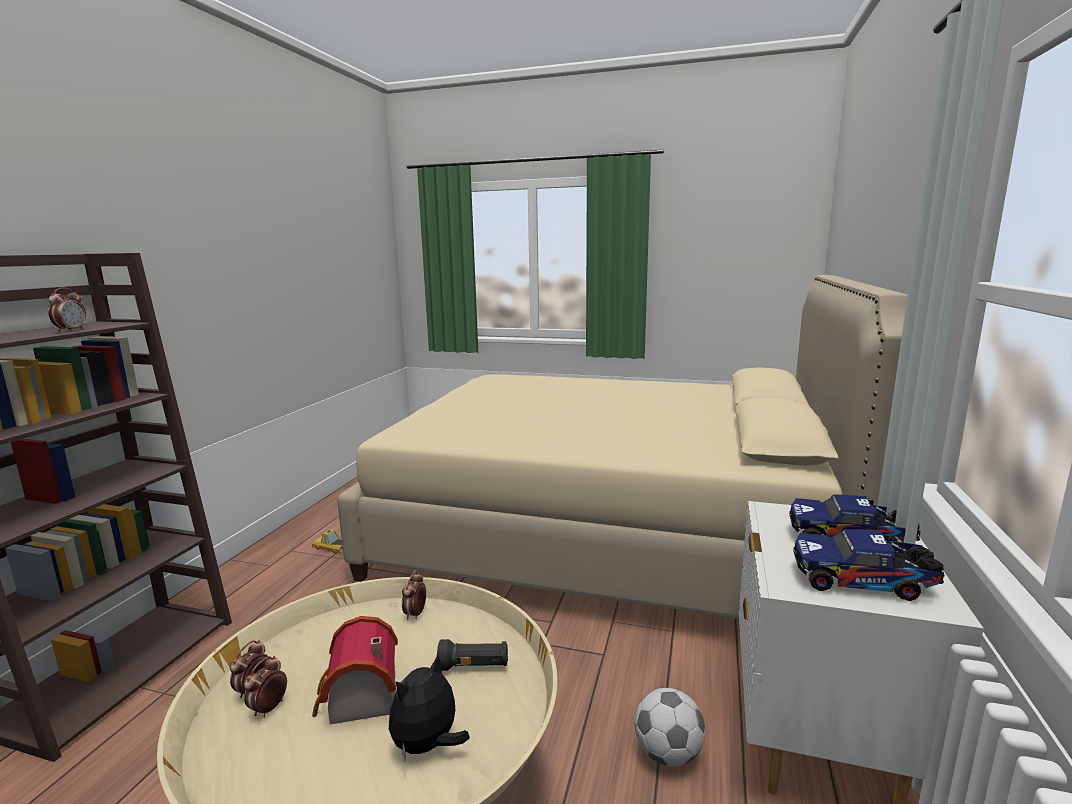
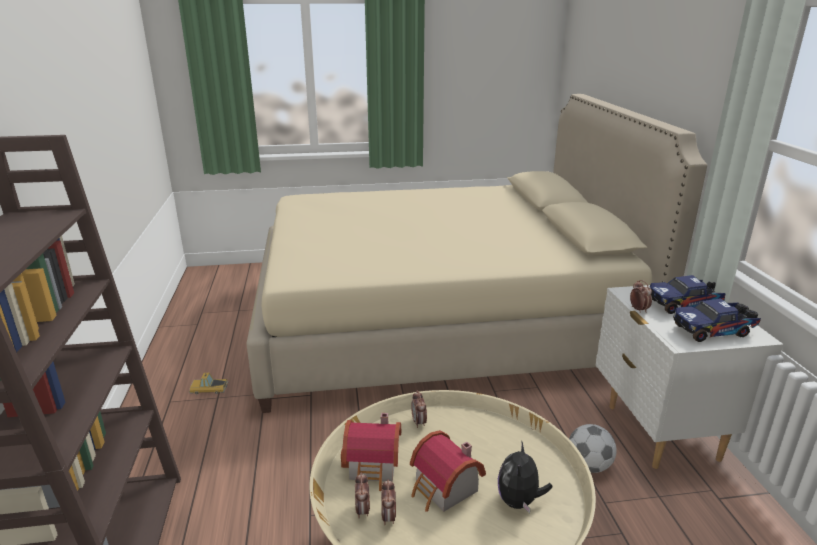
camera: 25 degrees left, 10 degrees up
alarm clock [48,288,86,332] -> alarm clock moved to [630,280,652,313]
black flashlight [437,639,508,671] -> none
none -> toy house [341,413,401,491]

